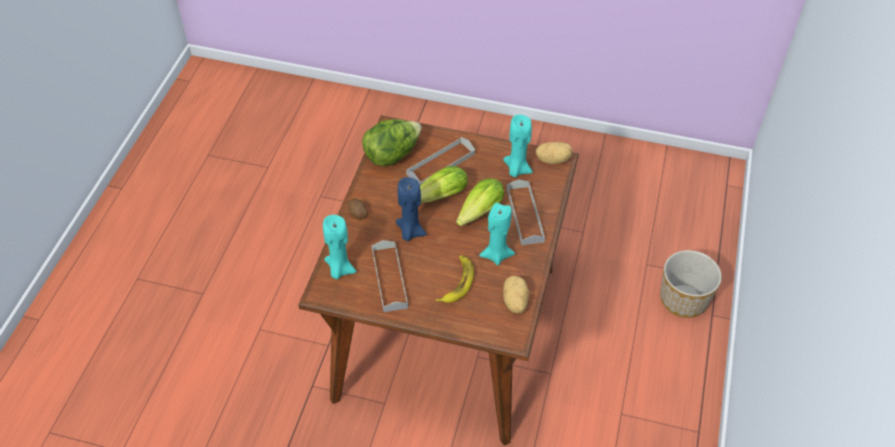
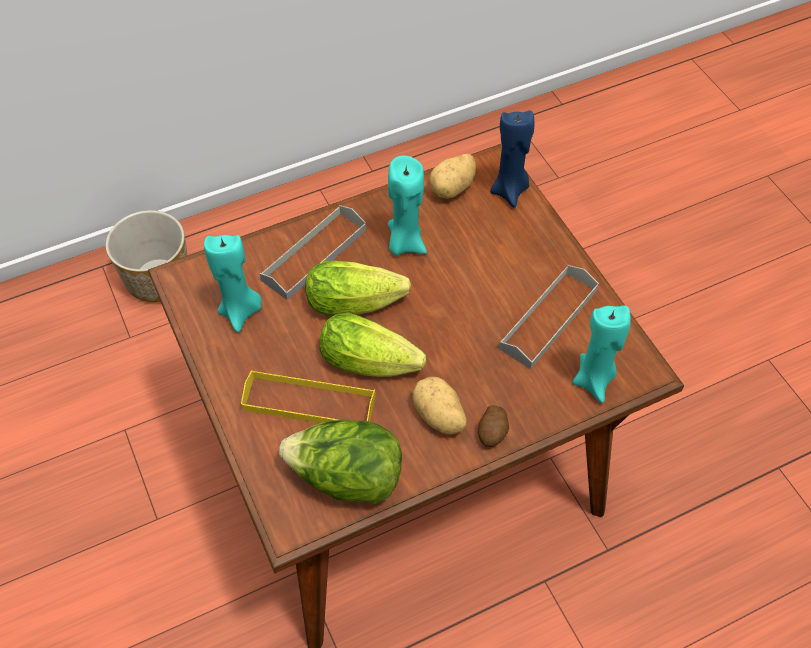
camera: 130 degrees left, 5 degrees up
blue candle [396,177,427,241] -> blue candle moved to [490,111,534,208]
grey tray [406,137,475,185] -> yellow tray [241,370,376,423]
banana [436,255,474,303] -> none
potato [536,142,572,164] -> potato moved to [412,377,467,435]

